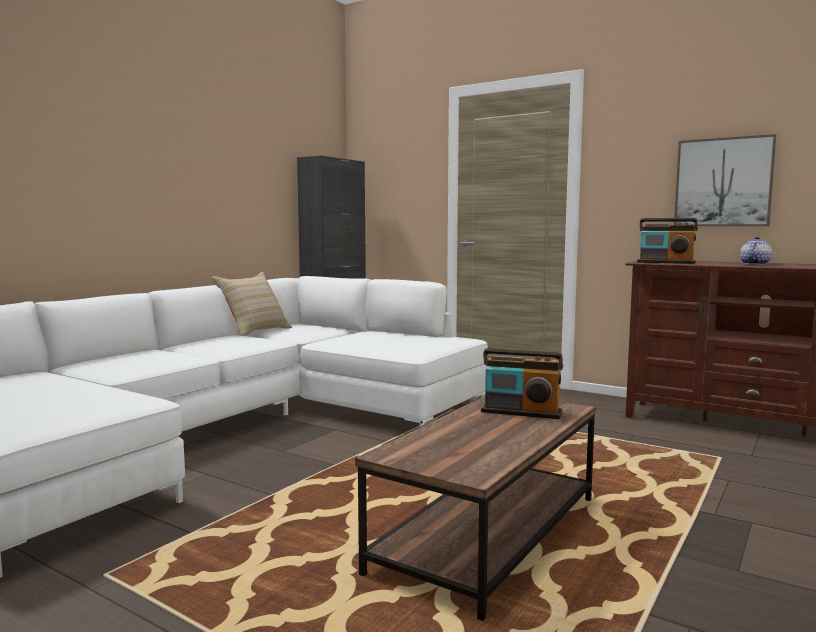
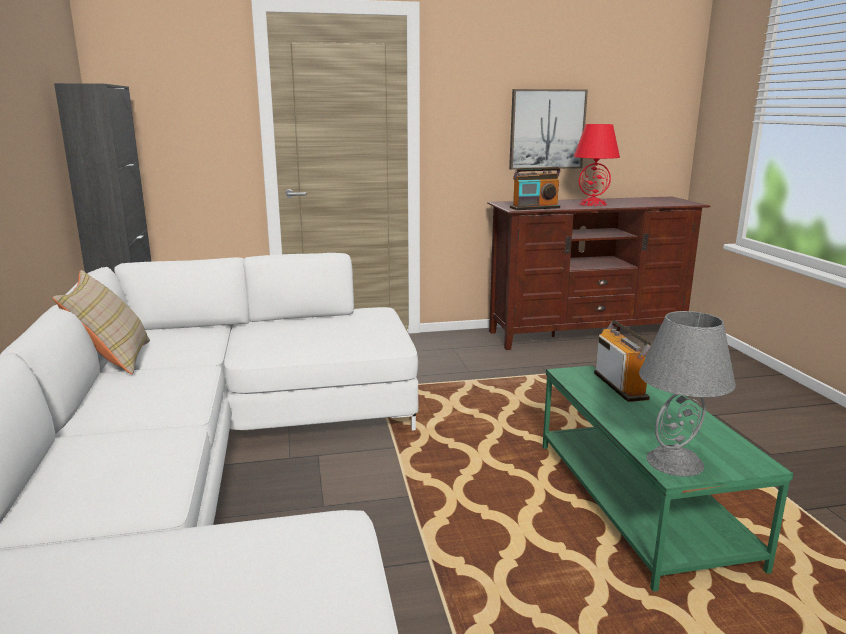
camera: 45 degrees left, 10 degrees up
brown coffee table [355,396,596,621] -> green coffee table [543,365,794,592]
radio [481,348,563,419] -> radio turned 75 degrees counterclockwise [594,320,651,402]
teapot [740,236,772,265] -> red table lamp [574,124,620,206]
none -> grey table lamp [639,311,736,477]

